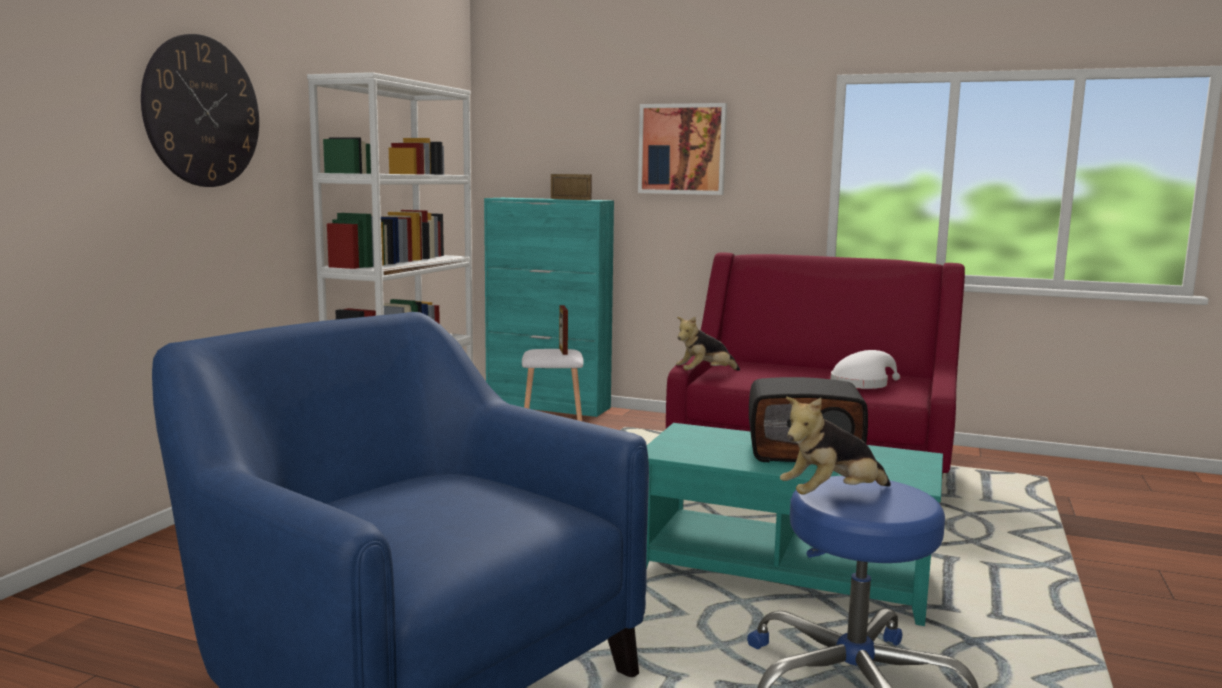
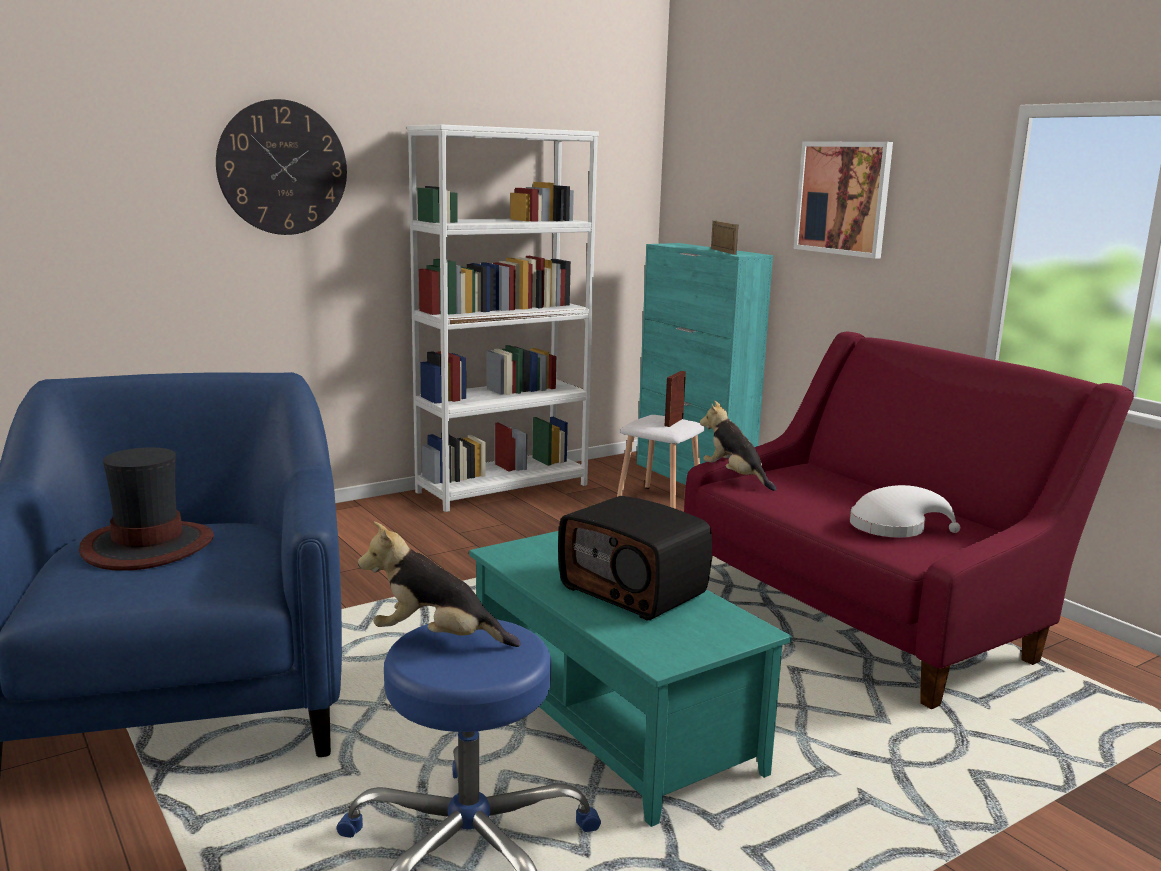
camera: 35 degrees right, 5 degrees up
plush toy [676,317,740,371] -> plush toy turned 45 degrees clockwise [700,400,776,491]
none -> hat [79,447,214,571]

